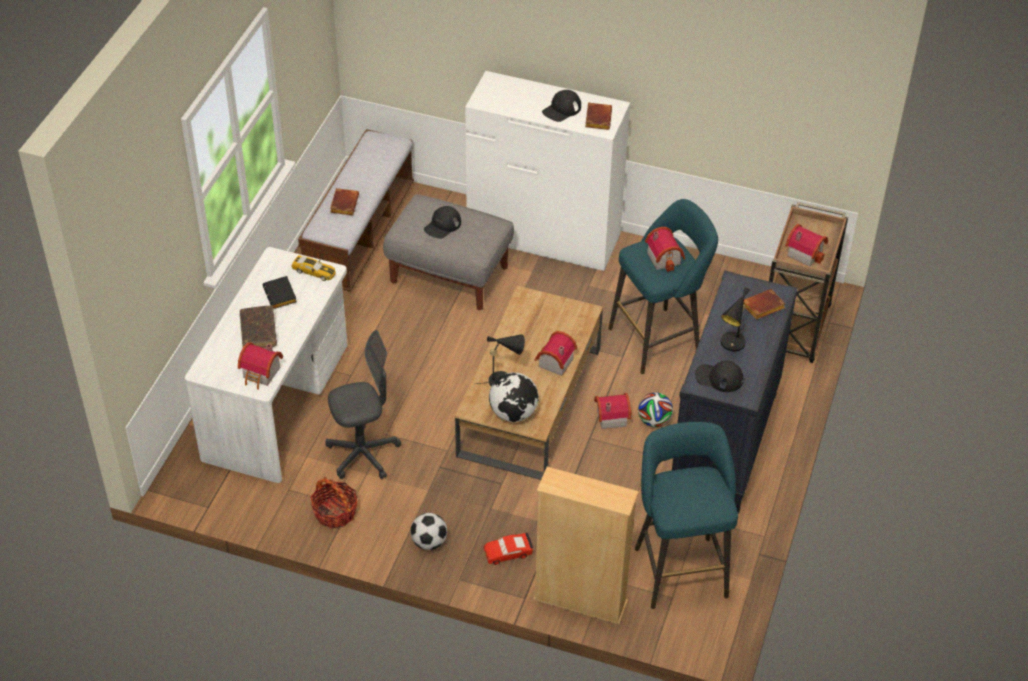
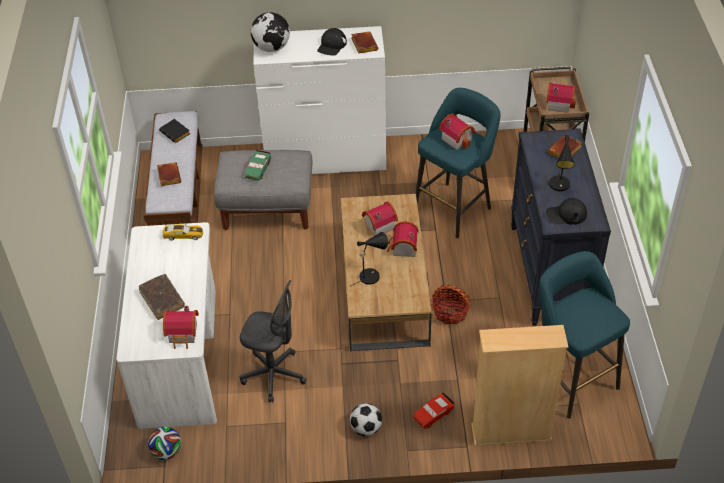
camera: 20 degrees left, 0 degrees up
black book [263,276,297,309] -> black book moved to [159,119,190,143]
basket [311,477,358,528] -> basket moved to [432,285,471,324]
grey office chair [325,330,401,479] -> grey office chair turned 60 degrees clockwise [240,280,307,402]
black cap [424,206,461,239] -> green toy car [245,150,271,181]
globe [489,372,539,422] -> globe moved to [251,12,290,52]
toy house [594,393,631,429] -> toy house moved to [362,202,398,235]
football [638,392,673,427] -> football moved to [148,427,181,460]

